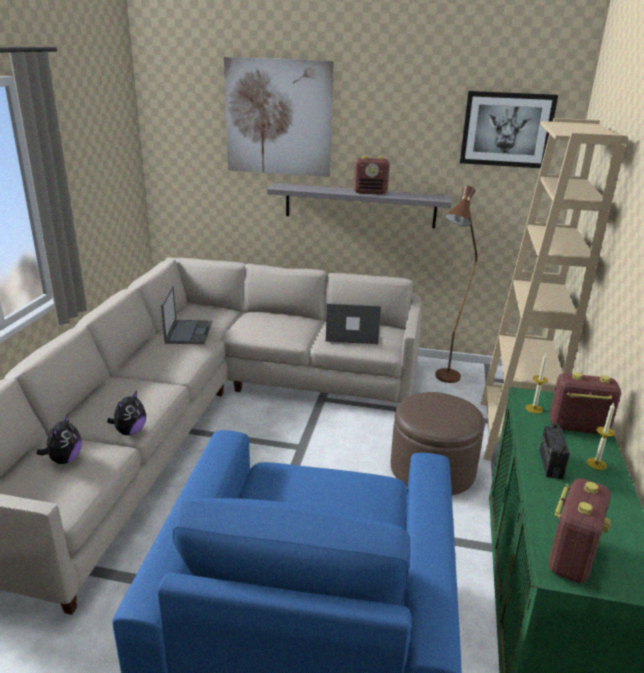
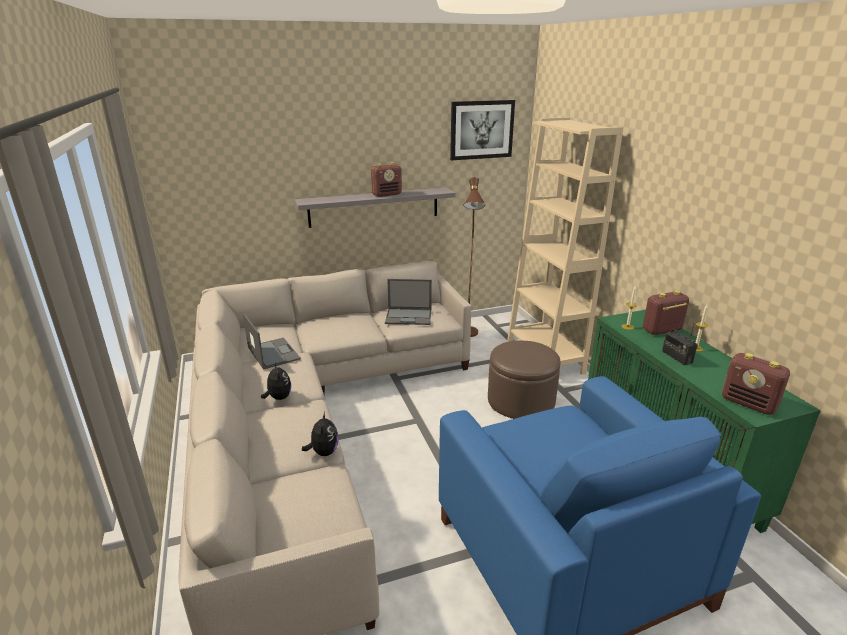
camera: 30 degrees left, 0 degrees up
plush toy [37,414,82,464] -> plush toy moved to [261,362,291,400]
picture [224,57,334,177] -> none
laptop [326,303,381,344] -> laptop turned 150 degrees counterclockwise [385,279,432,325]
radio [549,478,611,583] -> radio turned 135 degrees clockwise [722,353,790,415]

